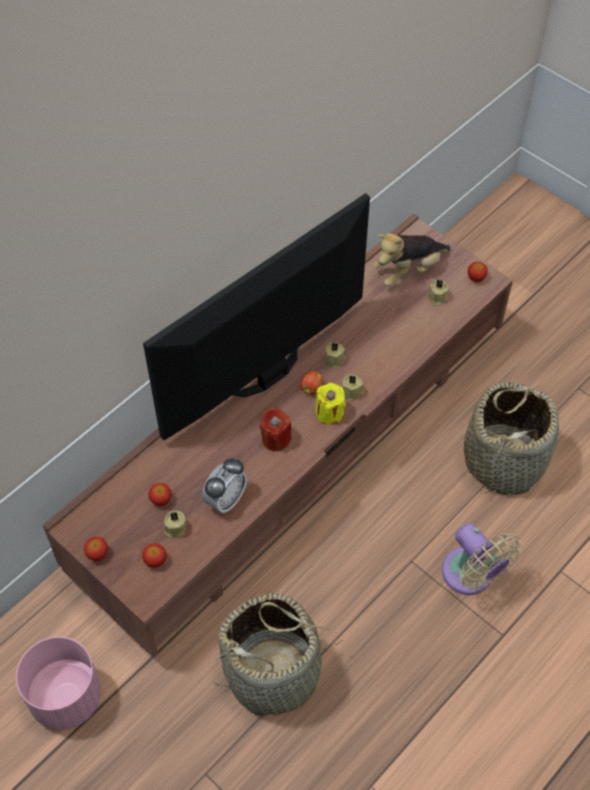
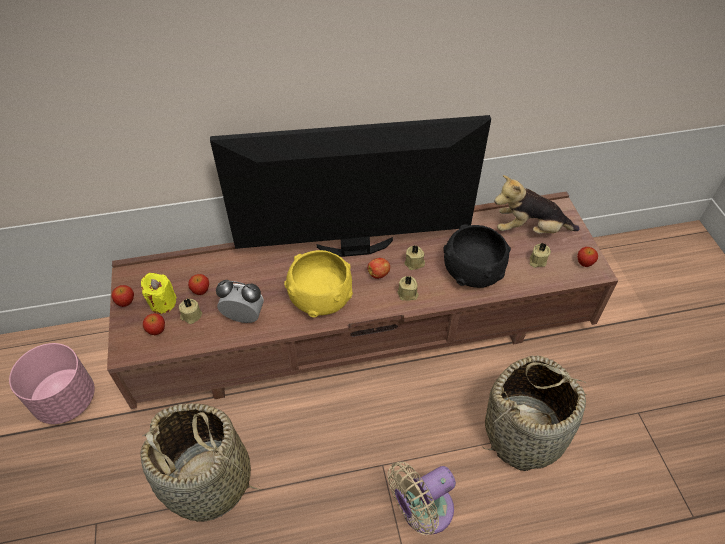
camera: 35 degrees right, 5 degrees down
alarm clock [202,458,247,514] -> alarm clock turned 150 degrees counterclockwise [216,280,264,323]
red candle [260,407,292,451] -> yellow bowl [284,250,353,318]
yellow candle [316,383,346,425] -> yellow candle moved to [141,273,177,314]
beige fan [442,523,522,595] -> beige fan turned 60 degrees clockwise [388,462,456,535]
none -> black bowl [443,224,511,288]

